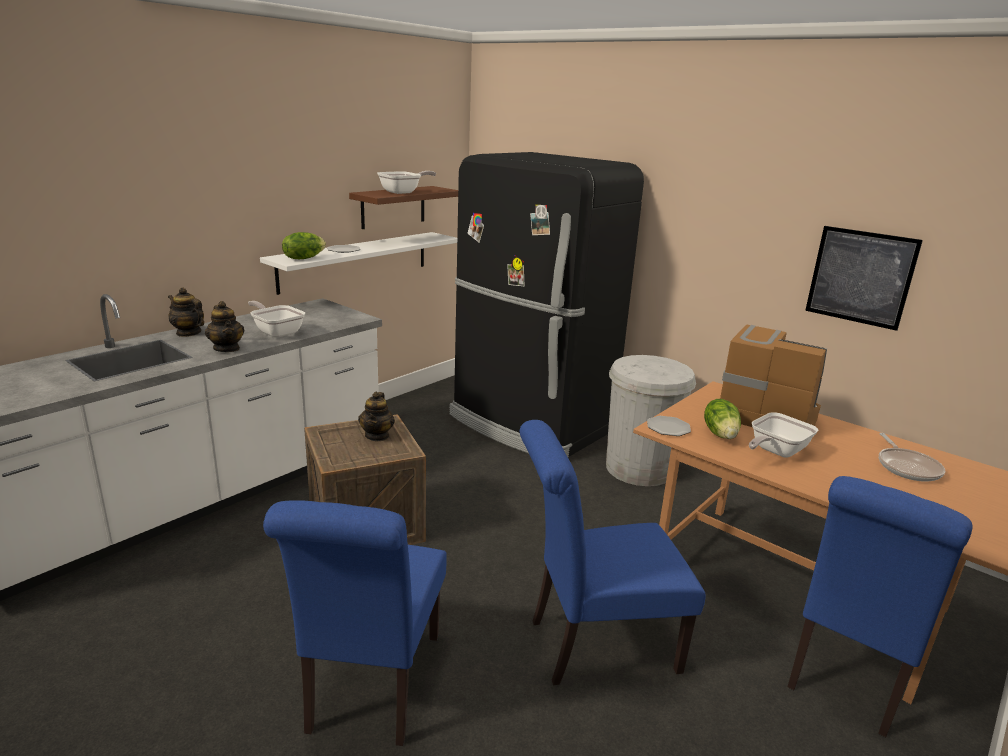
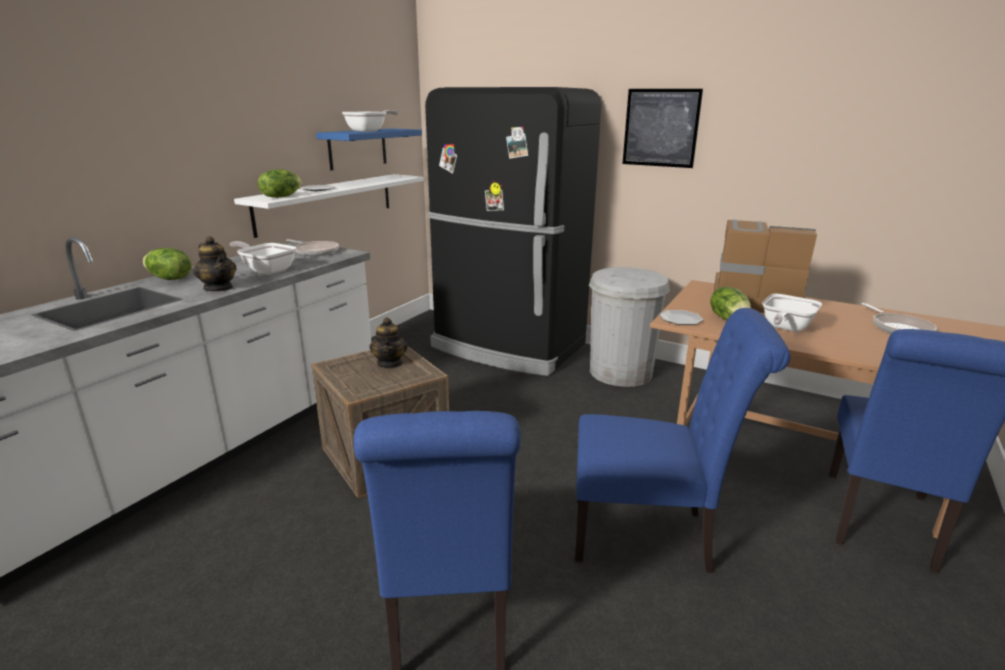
camera: 10 degrees left, 0 degrees up
teapot [168,287,204,337] -> lettuce [143,248,192,280]
brown shelf [349,186,458,229] -> blue shelf [316,128,422,170]
blue chair [520,420,706,685] -> blue chair turned 150 degrees counterclockwise [575,308,791,573]
picture [805,226,923,331] -> picture moved to [622,89,703,168]
none -> frying pan [286,239,339,256]

